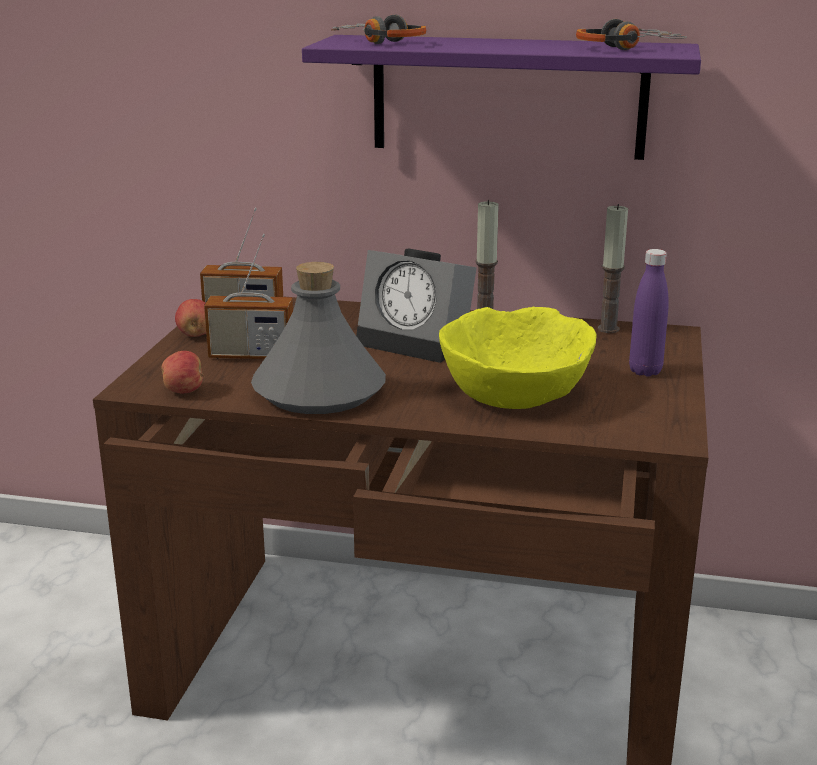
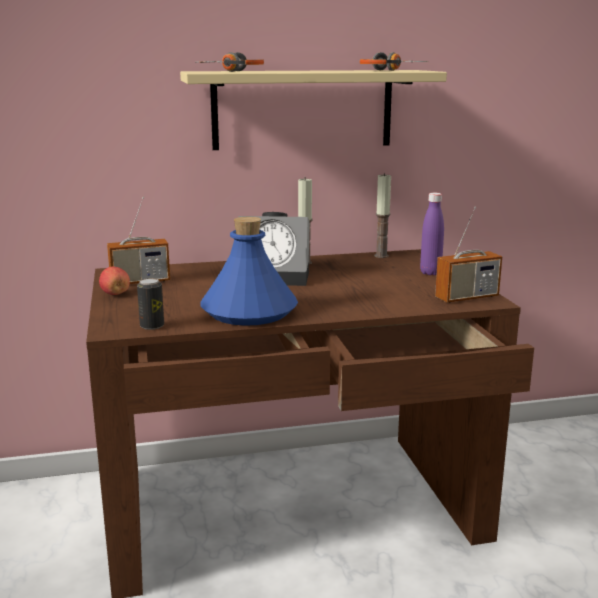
camera: 25 degrees left, 5 degrees down
apple [162,351,204,393] -> can [137,278,164,330]
radio [204,234,293,359] -> radio moved to [435,206,502,303]
grey bottle [251,262,386,414] -> blue bottle [201,217,298,326]
purple shelf [302,35,701,160] -> beige shelf [180,70,447,150]
yellow bowl [439,306,596,409] -> none

